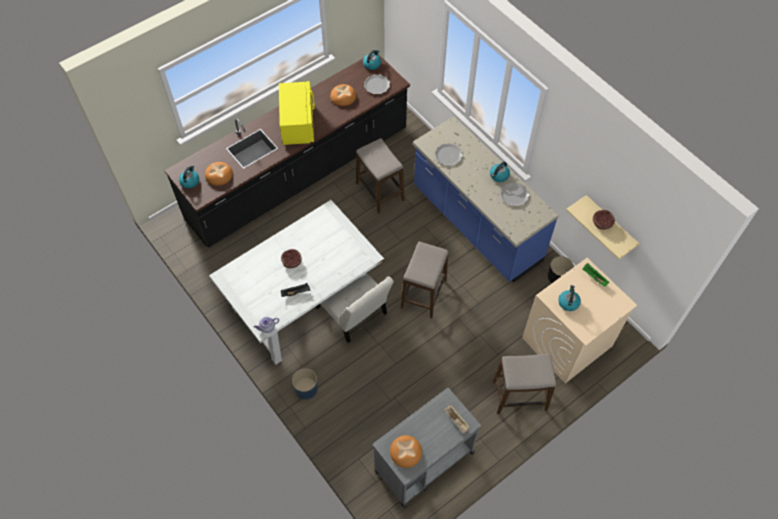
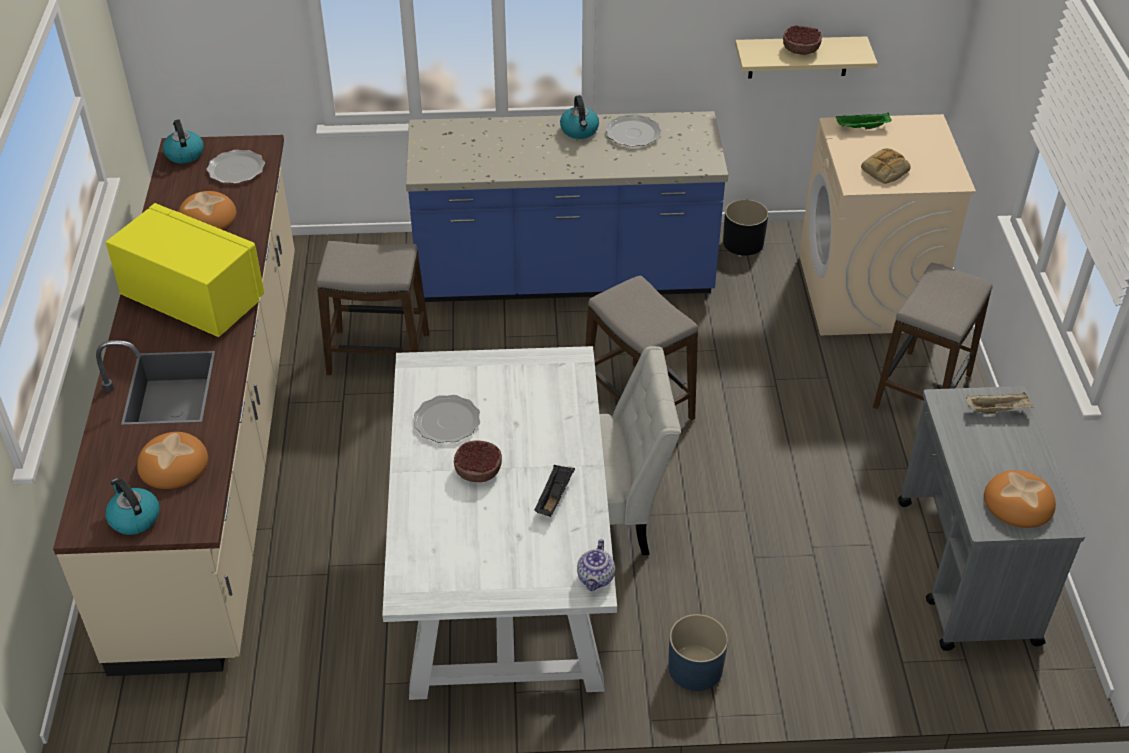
camera: 55 degrees left, 15 degrees down
black counter [164,53,410,247] -> beige counter [53,135,295,676]
plate [435,143,463,166] -> plate moved to [414,395,480,443]
kettle [558,285,581,311] -> bread [861,148,911,184]

